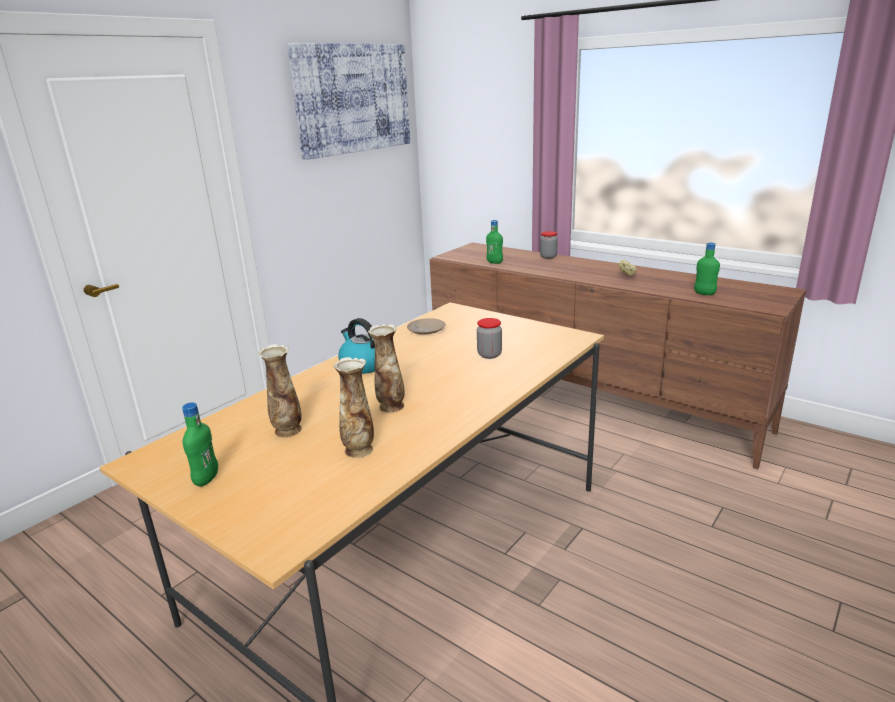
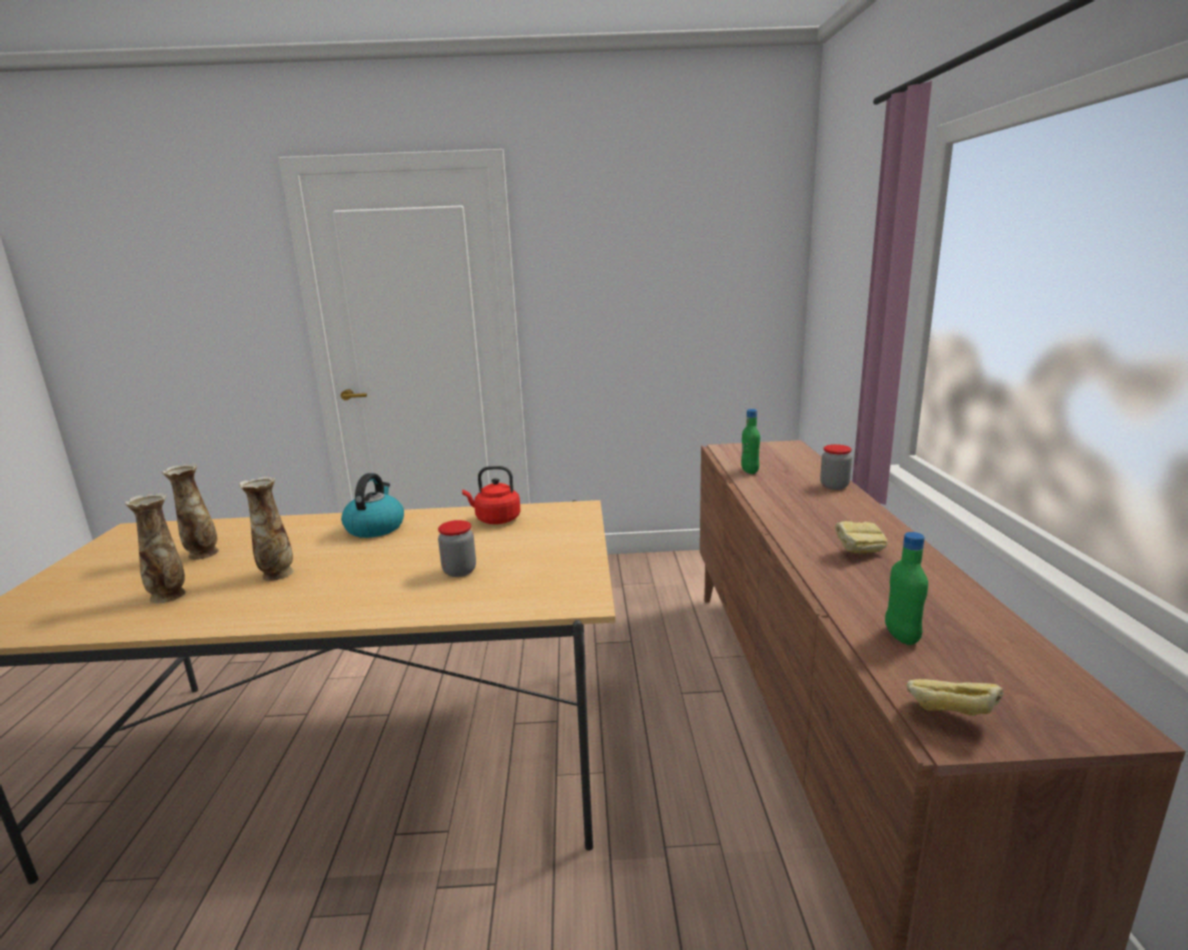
camera: 50 degrees right, 5 degrees down
green bottle [182,403,218,487] -> none
picture [287,43,410,159] -> none
beige plate [407,318,445,335] -> red kettle [462,466,521,524]
none -> bread [907,679,1004,716]

